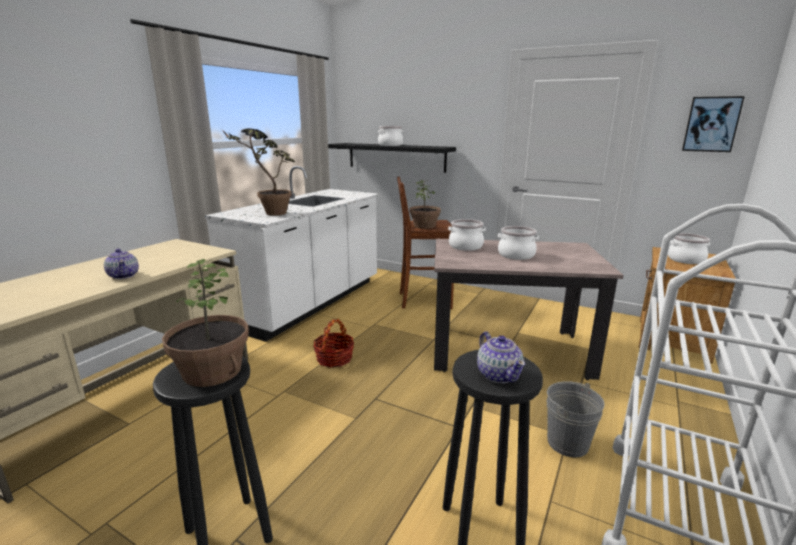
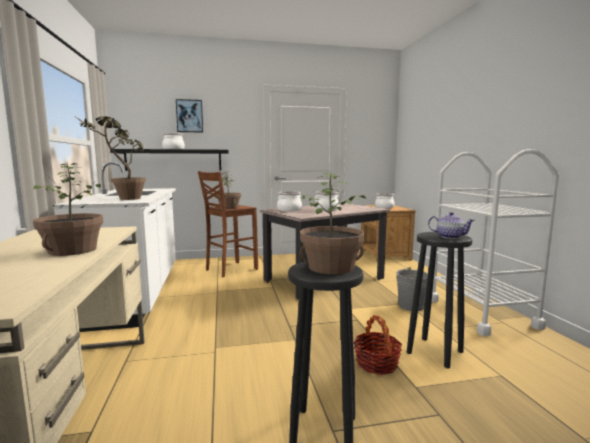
camera: 40 degrees left, 10 degrees down
teapot [104,249,139,279] -> potted plant [33,163,103,256]
basket [313,319,354,367] -> basket moved to [354,315,402,375]
picture [682,96,745,152] -> picture moved to [176,99,203,132]

